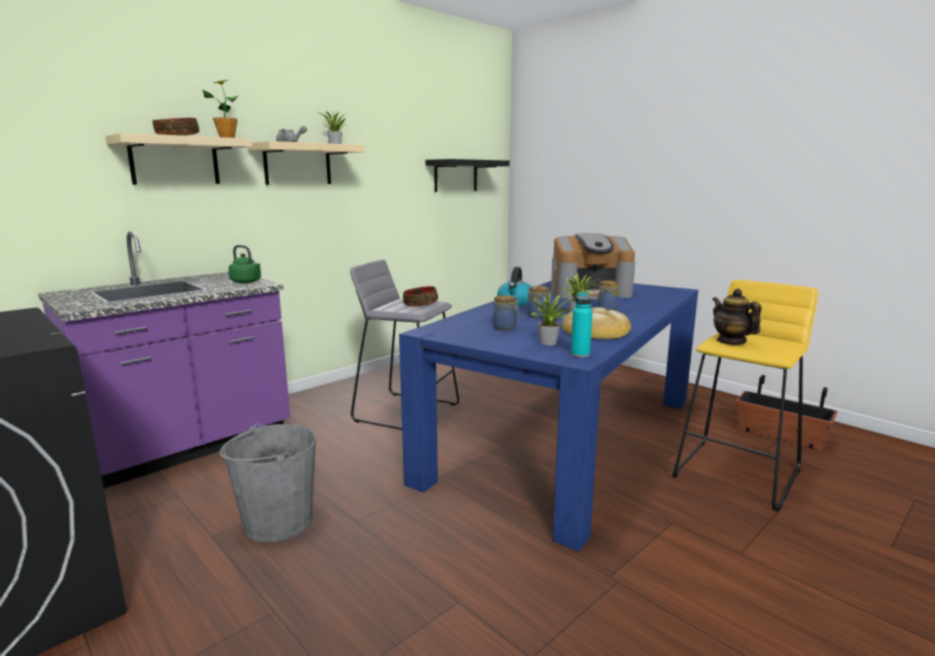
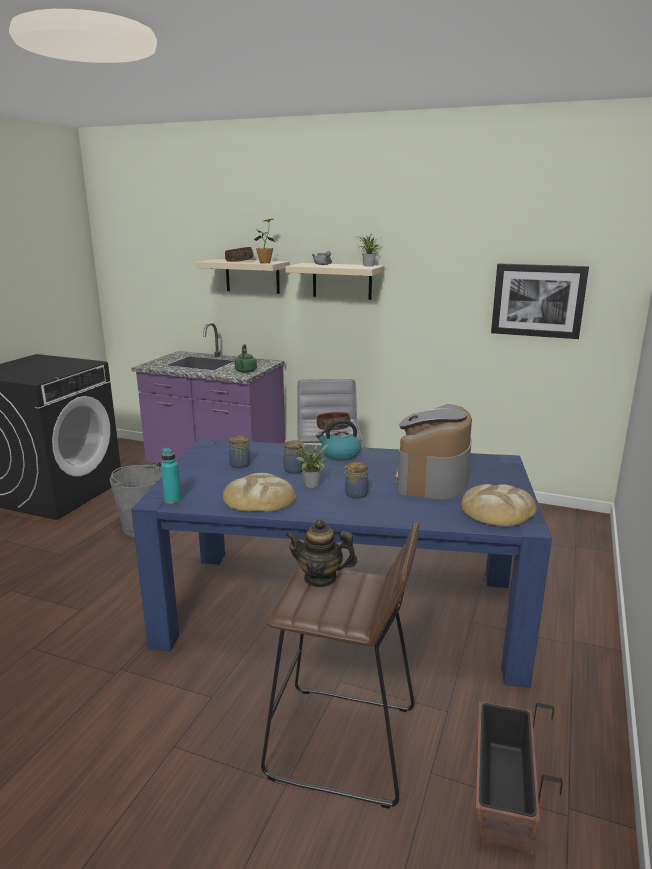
camera: 65 degrees right, 5 degrees up
black shelf [425,159,510,192] -> picture [491,263,589,339]
potted plant [526,292,573,346] -> none
coffee machine [551,233,635,299] -> coffee machine turned 45 degrees clockwise [394,404,472,499]
yellow stool [673,280,818,512] -> brown stool [261,522,420,809]
teapot [712,288,761,345] -> teapot turned 120 degrees counterclockwise [285,519,357,588]
none -> bread [461,484,537,527]

